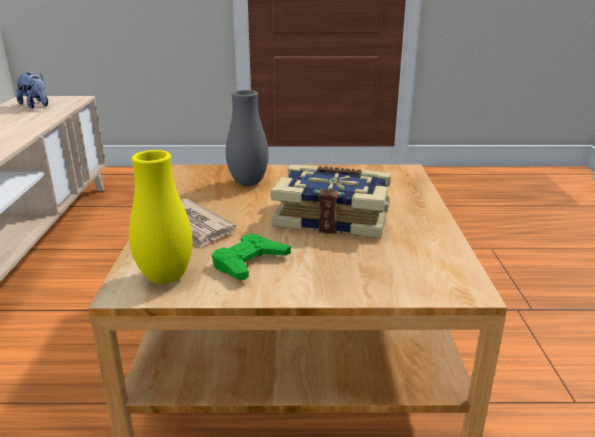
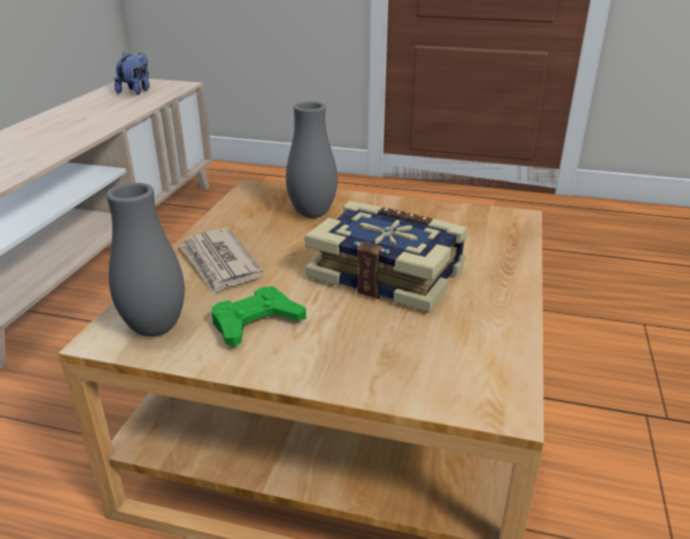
camera: 15 degrees right, 5 degrees up
plush toy [17,73,48,109] -> plush toy turned 135 degrees counterclockwise [114,52,150,95]
yellow vase [129,150,192,284] -> grey vase [106,183,185,337]

